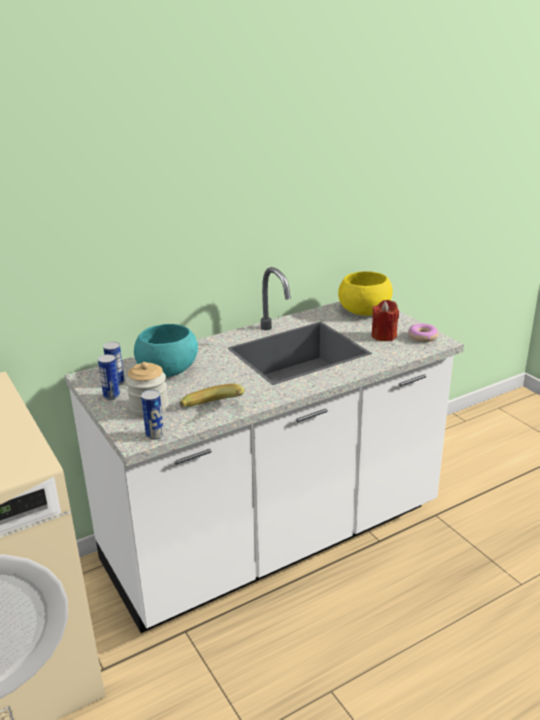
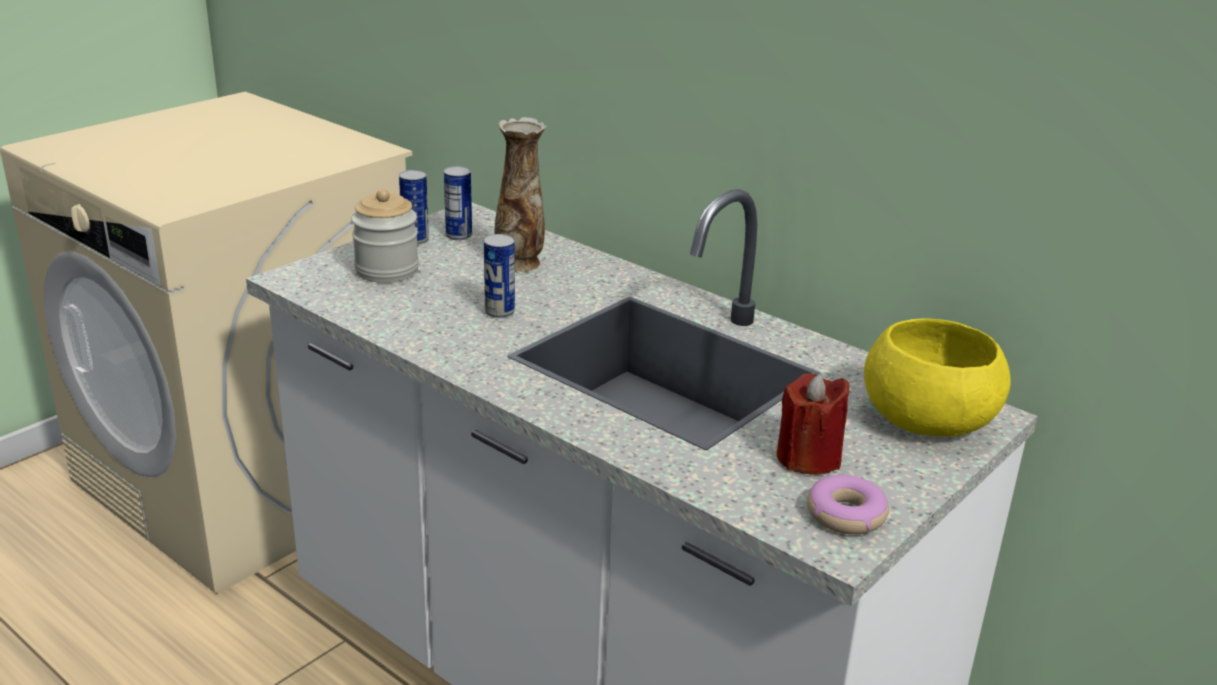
camera: 70 degrees right, 0 degrees up
turquoise bowl [134,324,198,377] -> vase [494,117,547,272]
can [141,390,164,440] -> can moved to [484,234,515,318]
banana [180,384,245,407] -> none

